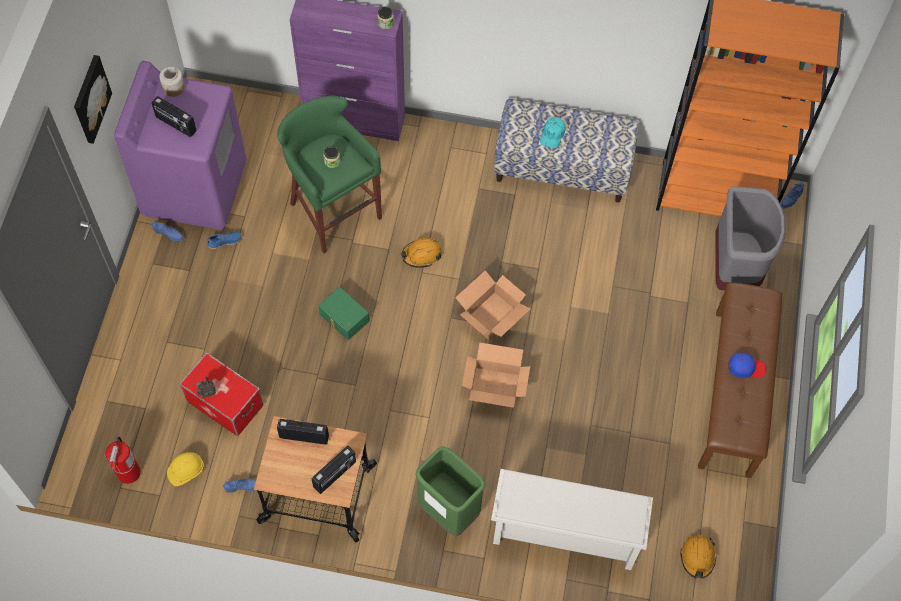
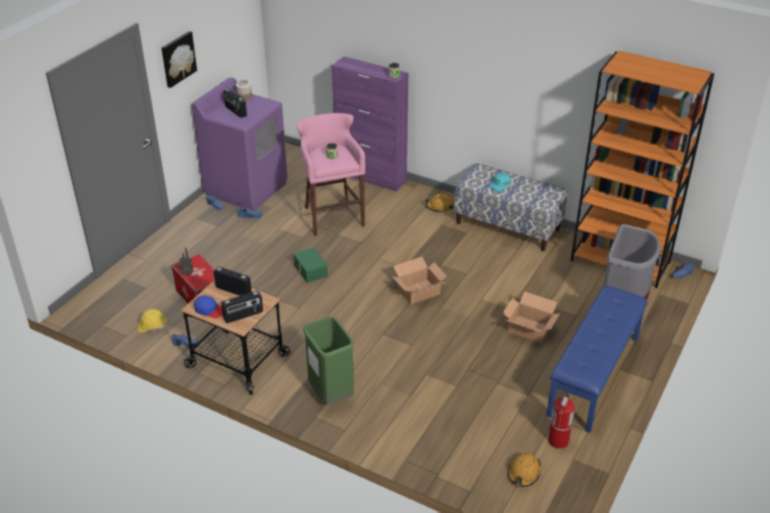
camera: 20 degrees right, 25 degrees down
fire extinguisher [105,436,141,484] -> fire extinguisher moved to [548,392,575,449]
green stool [277,96,382,253] -> pink stool [297,113,365,236]
orange hard hat [400,238,442,268] -> orange hard hat moved to [425,194,454,213]
cardboard box [462,343,530,408] -> cardboard box moved to [503,291,560,343]
white shoe rack [491,469,653,570] -> none
brown bench [698,282,782,478] -> blue bench [546,286,648,433]
blue cap [728,353,766,378] -> blue cap moved to [194,295,223,318]

